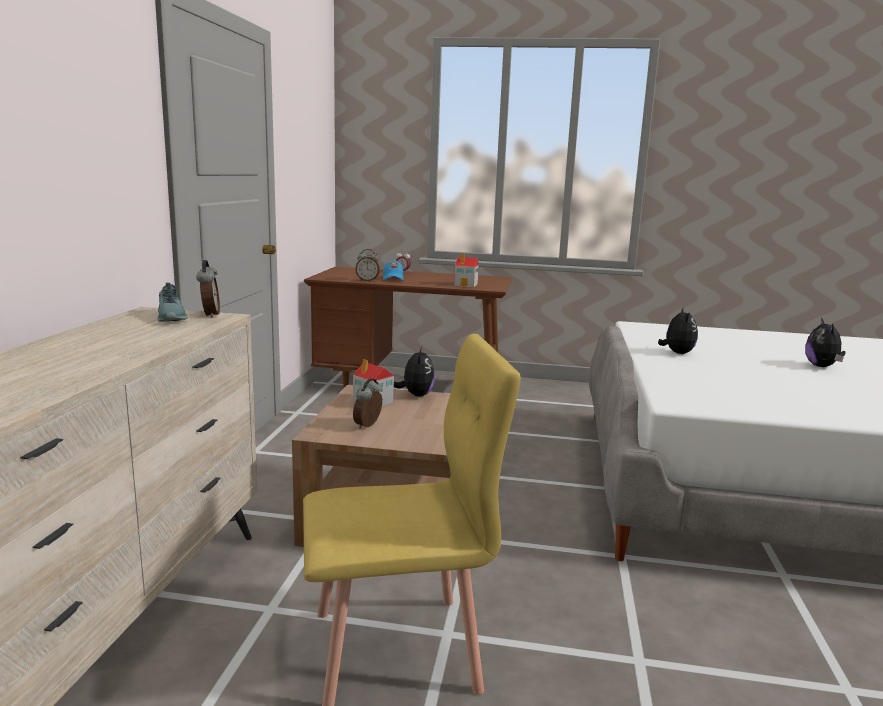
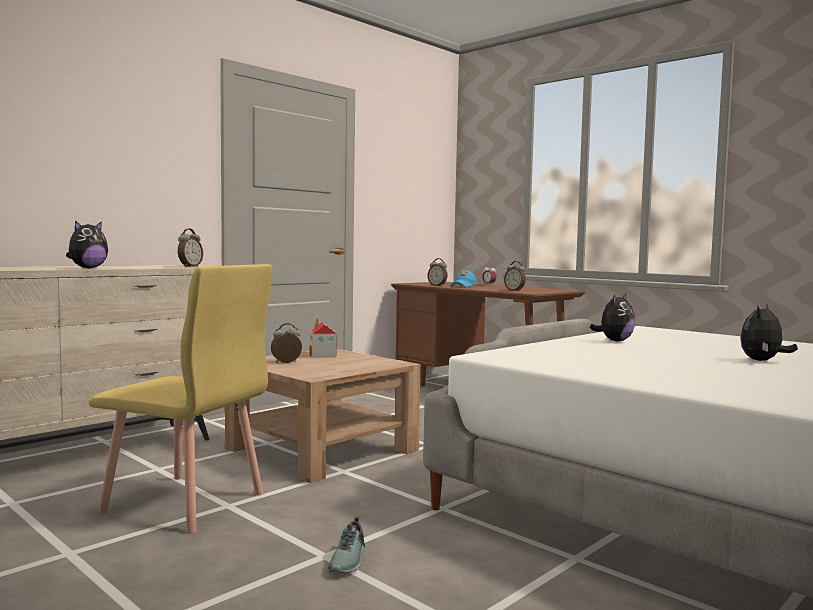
camera: 35 degrees right, 10 degrees down
shoe [158,283,188,322] -> shoe moved to [327,517,365,573]
plush toy [394,347,435,396] -> plush toy moved to [66,220,108,268]
toy house [454,254,479,287] -> alarm clock [504,261,526,291]

